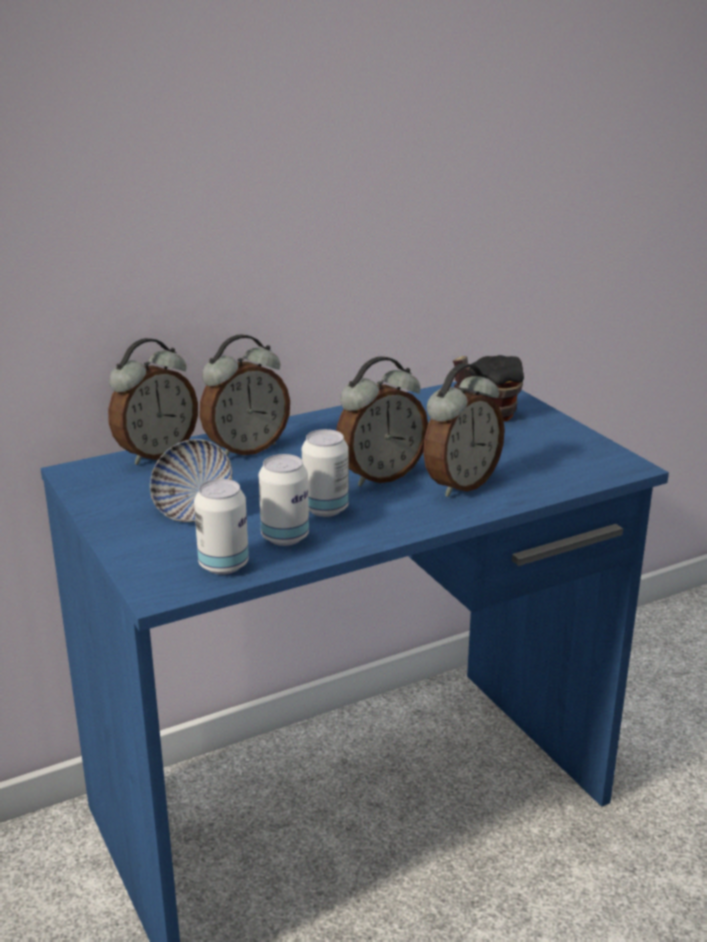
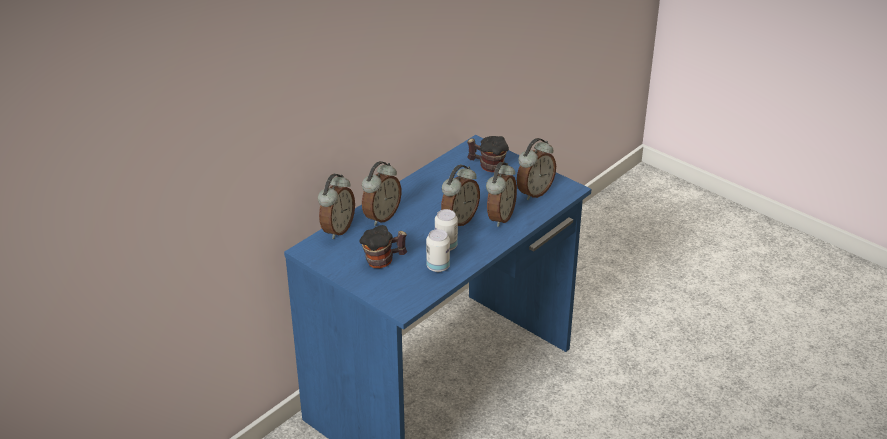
camera: 20 degrees left, 10 degrees up
bowl [150,439,232,522] -> mug [359,225,407,268]
can [194,479,249,574] -> none
none -> alarm clock [517,138,556,200]

